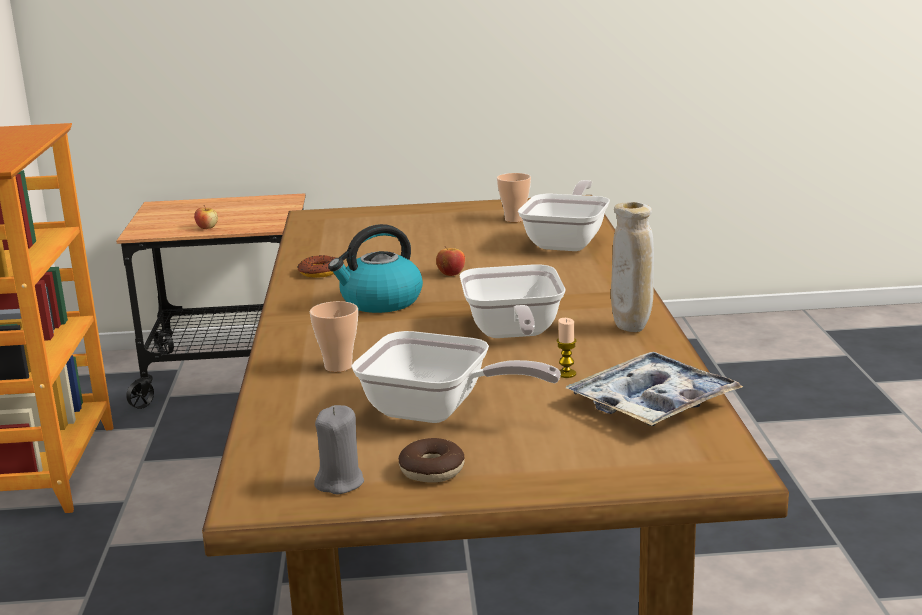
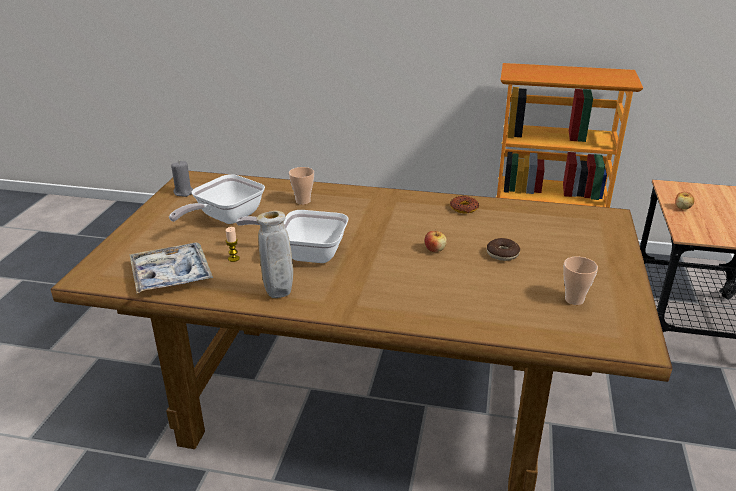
camera: 105 degrees right, 10 degrees up
kettle [328,224,423,313] -> none
donut [398,438,465,483] -> donut moved to [487,238,520,261]
frying pan [518,180,610,251] -> none

